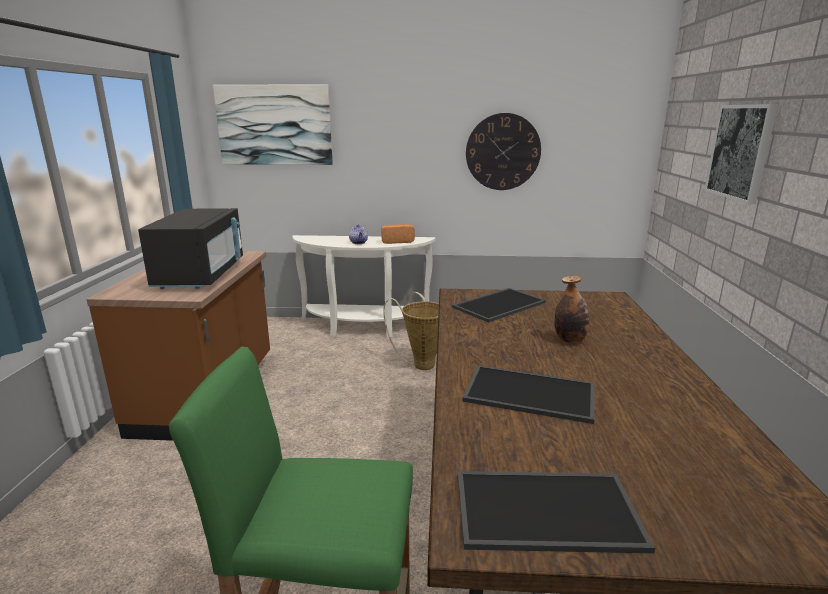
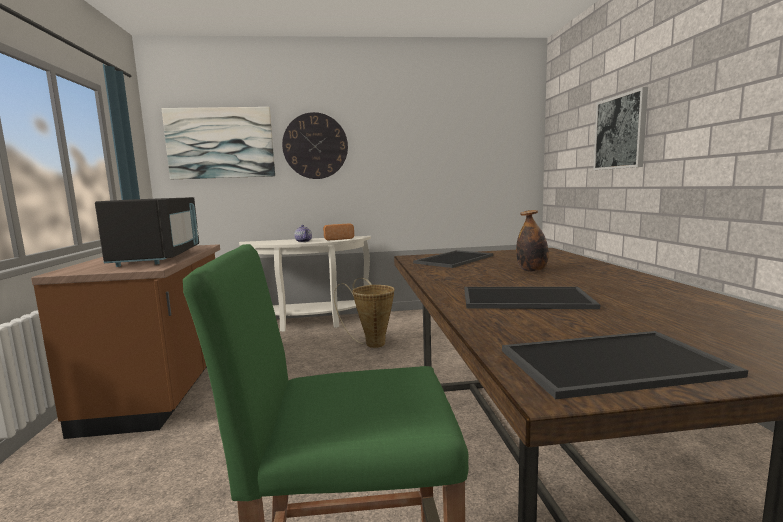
camera: 10 degrees left, 10 degrees down
wall clock [466,113,541,190] -> wall clock moved to [282,112,348,179]

